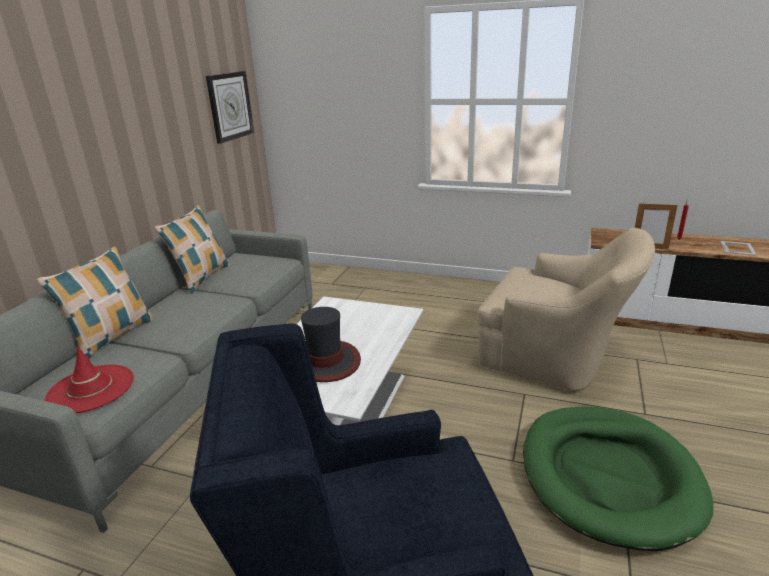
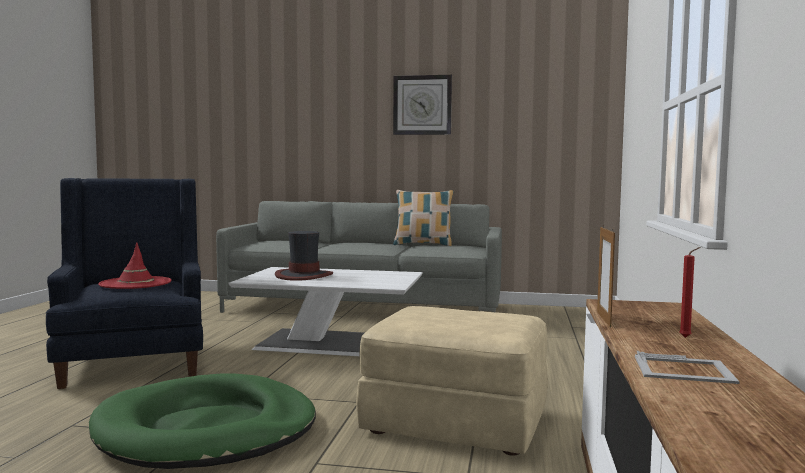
camera: 80 degrees right, 20 degrees down
pillow [37,247,154,358] -> none
red hat [45,346,134,413] -> red hat moved to [98,243,172,289]
wall clock [206,71,254,144] -> wall clock moved to [393,75,452,135]
beige armchair [477,228,655,390] -> beige ottoman [356,306,548,456]

